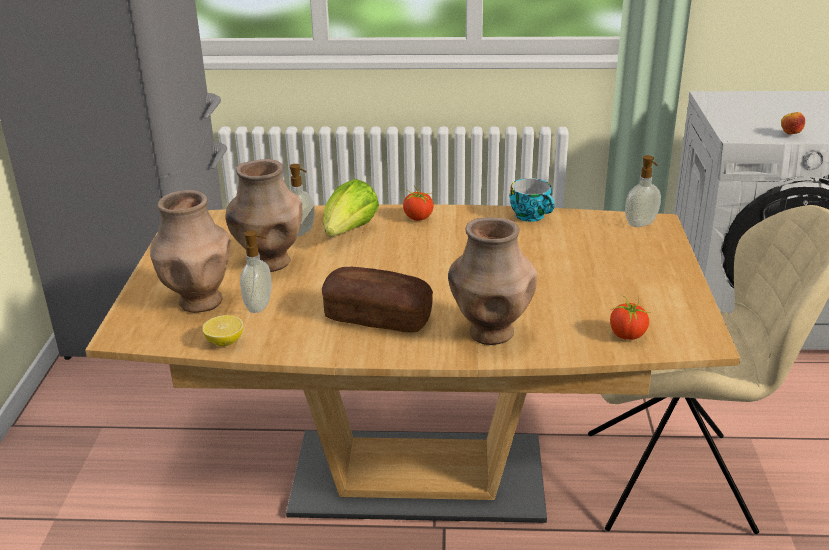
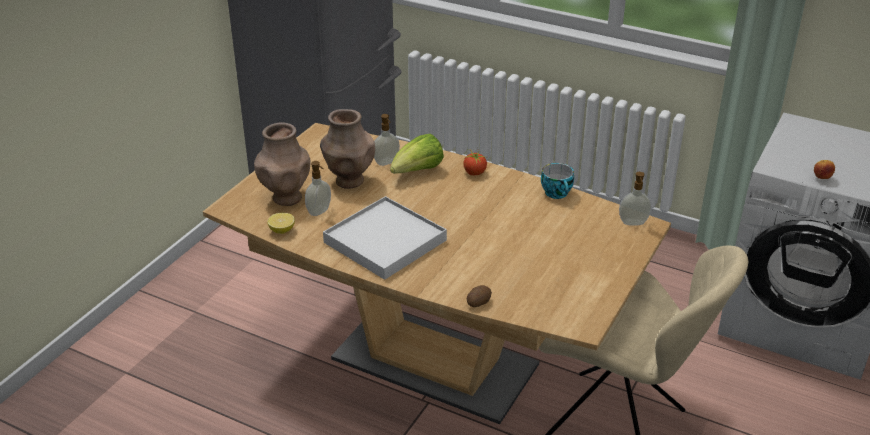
camera: 25 degrees right, 5 degrees up
bread [322,267,433,333] -> white tray [323,196,447,280]
brown vase [448,217,537,345] -> none
tomato [610,295,650,340] -> none
none -> potato [467,285,492,307]

